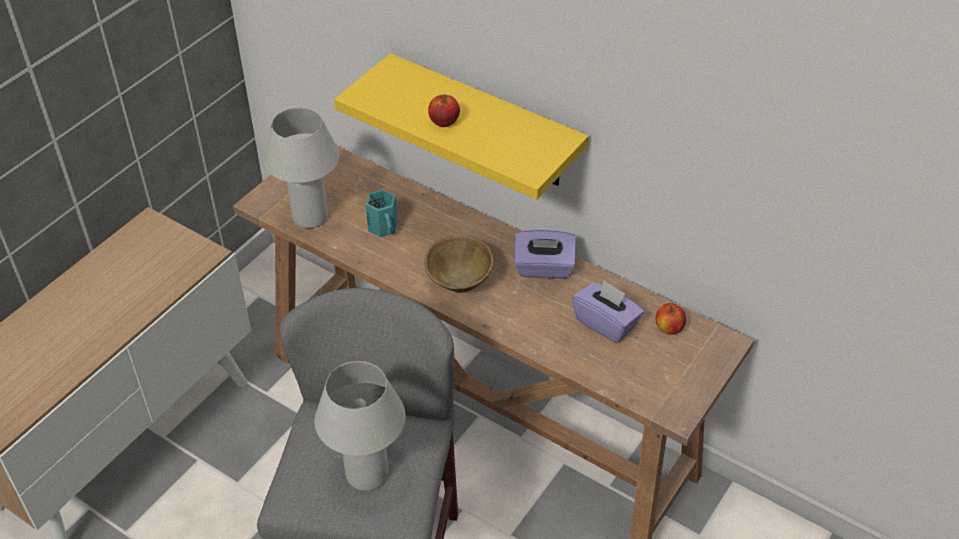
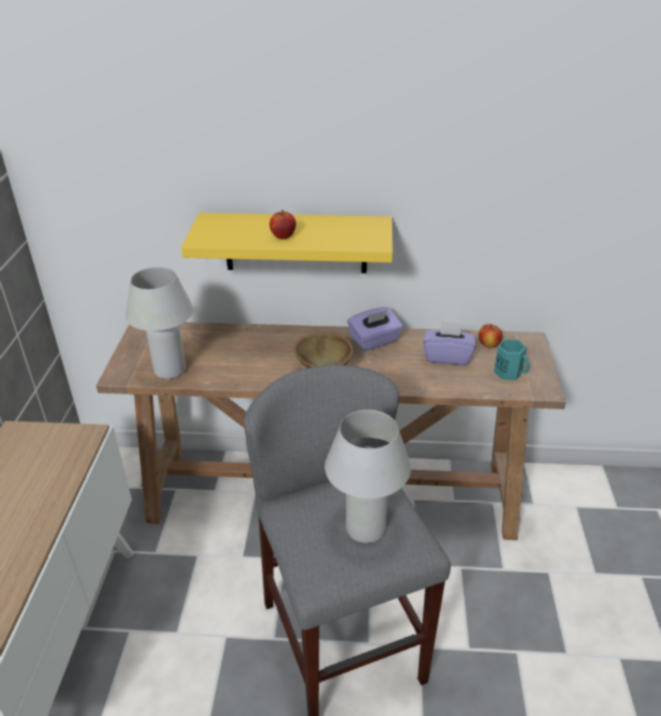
camera: 30 degrees left, 10 degrees down
turquoise mug [366,190,397,238] -> turquoise mug moved to [494,339,530,380]

